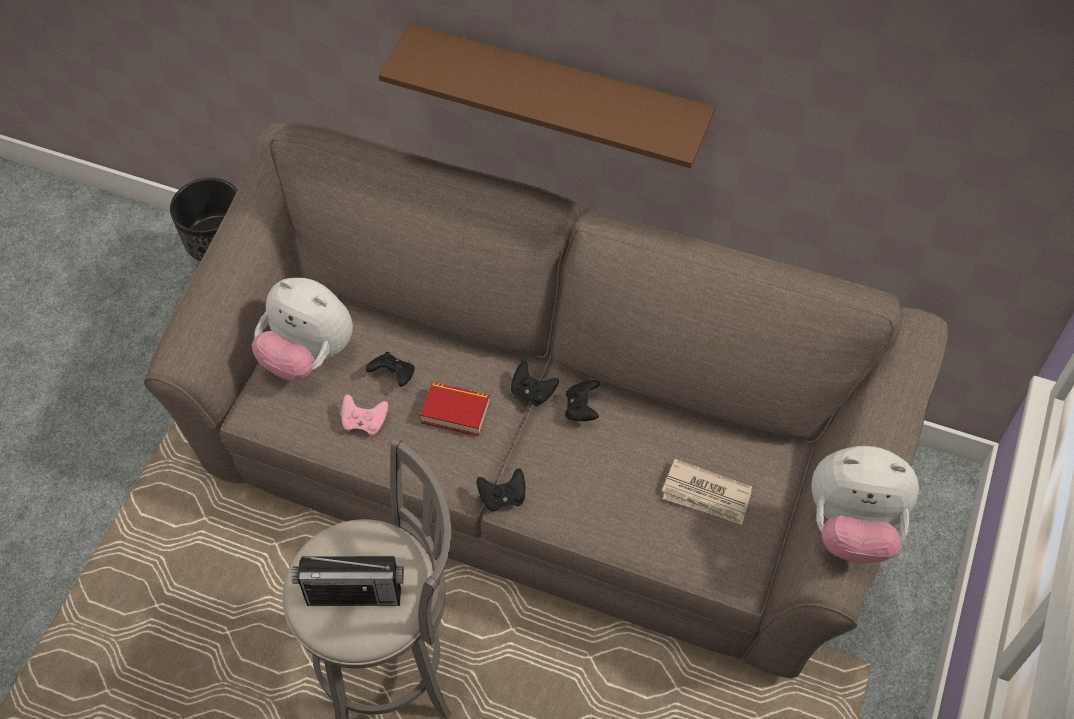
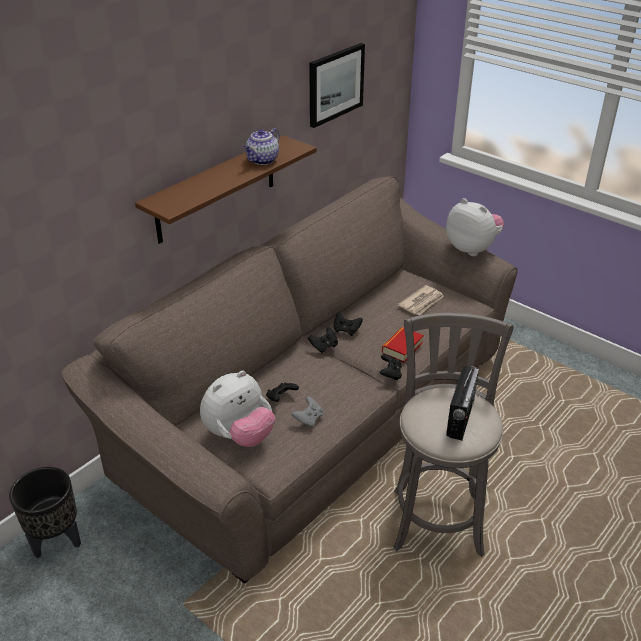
camera: 70 degrees left, 20 degrees down
pink game controller [341,394,388,435] -> grey game controller [291,396,324,427]
book [420,382,490,437] -> book moved to [382,327,424,363]
plush toy [811,446,919,563] -> plush toy turned 75 degrees counterclockwise [446,198,504,256]
none -> teapot [244,128,280,165]
none -> picture [309,43,365,128]

